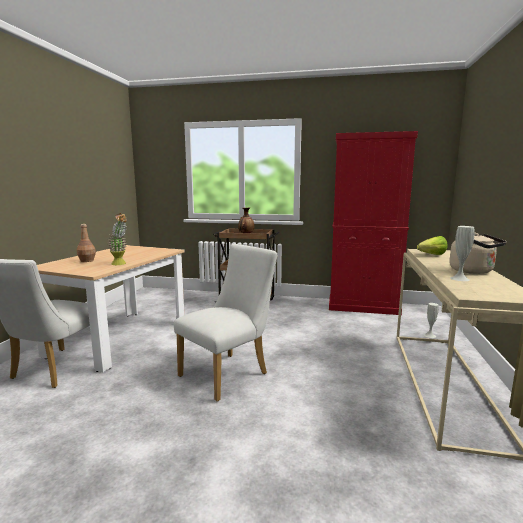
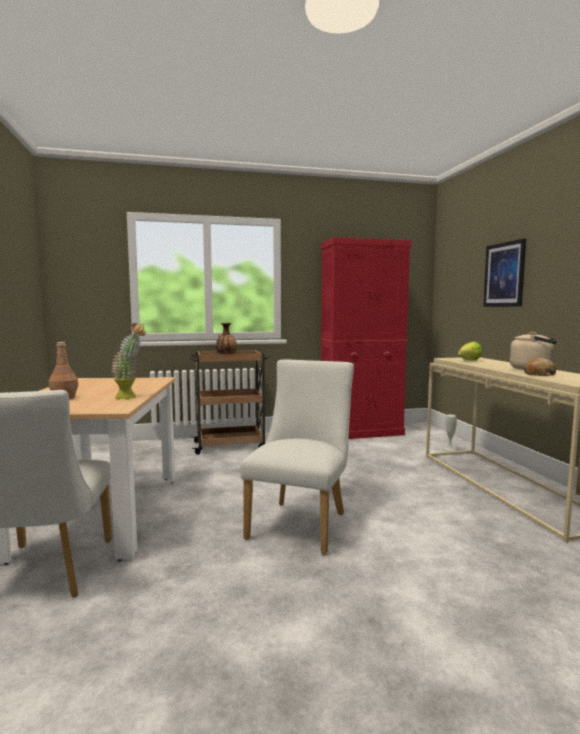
camera: 25 degrees left, 5 degrees down
white vase [450,226,475,281] -> bread [524,358,556,376]
none -> picture [483,239,526,307]

